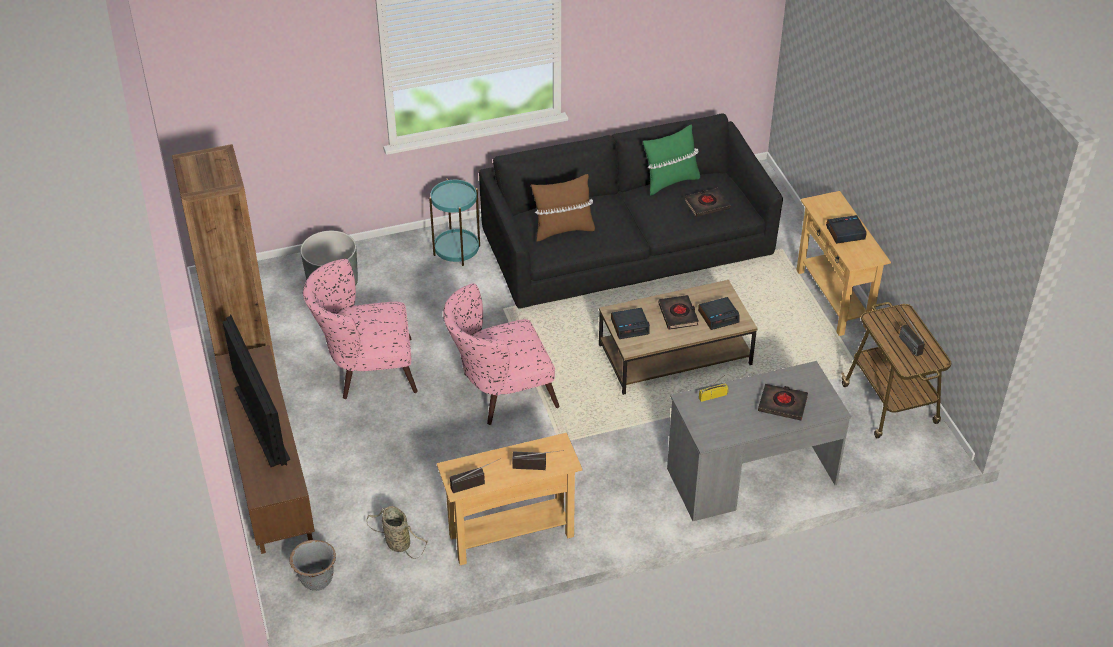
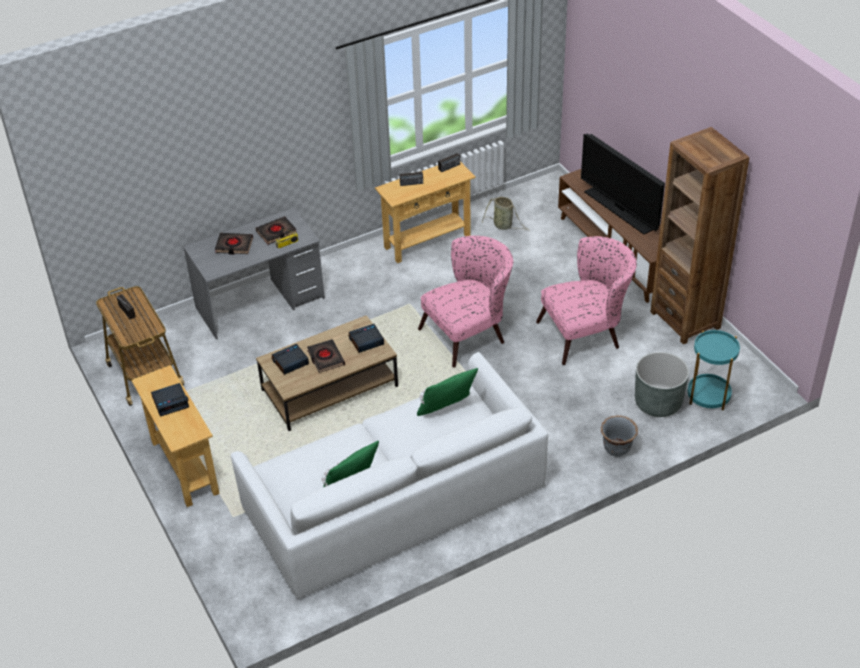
camera: 170 degrees right, 0 degrees up
grey planter [289,540,336,591] -> grey planter moved to [601,416,638,457]
turquoise side table [429,179,480,266] -> turquoise side table moved to [687,330,740,411]
black sofa [479,114,783,309] -> white sofa [231,352,548,599]
brown pillow [531,174,595,242] -> green pillow [417,368,478,416]
black book [685,188,730,217] -> black book moved to [256,216,297,245]

